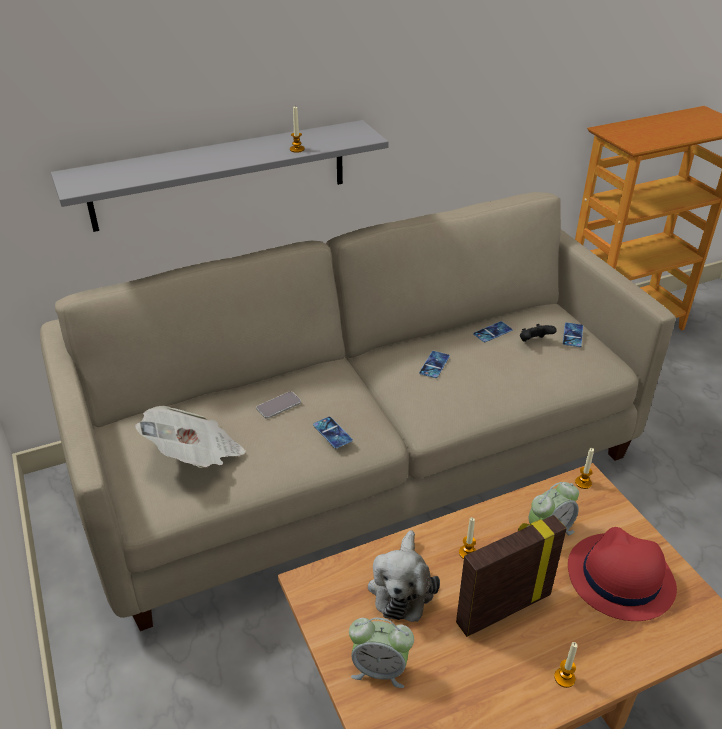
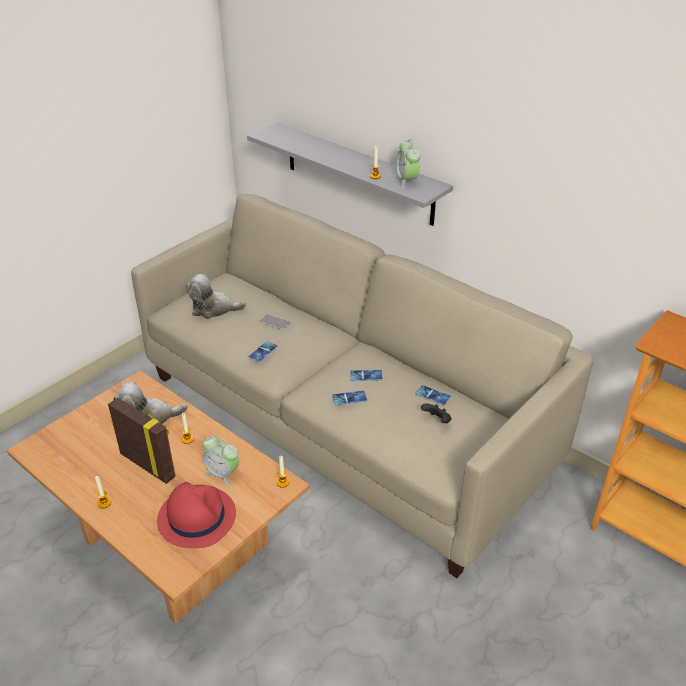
camera: 65 degrees right, 0 degrees up
newspaper [135,406,246,468] -> plush toy [186,274,246,319]
alarm clock [349,618,414,688] -> alarm clock moved to [395,139,420,189]
phone [563,322,583,347] -> phone moved to [332,390,367,405]

